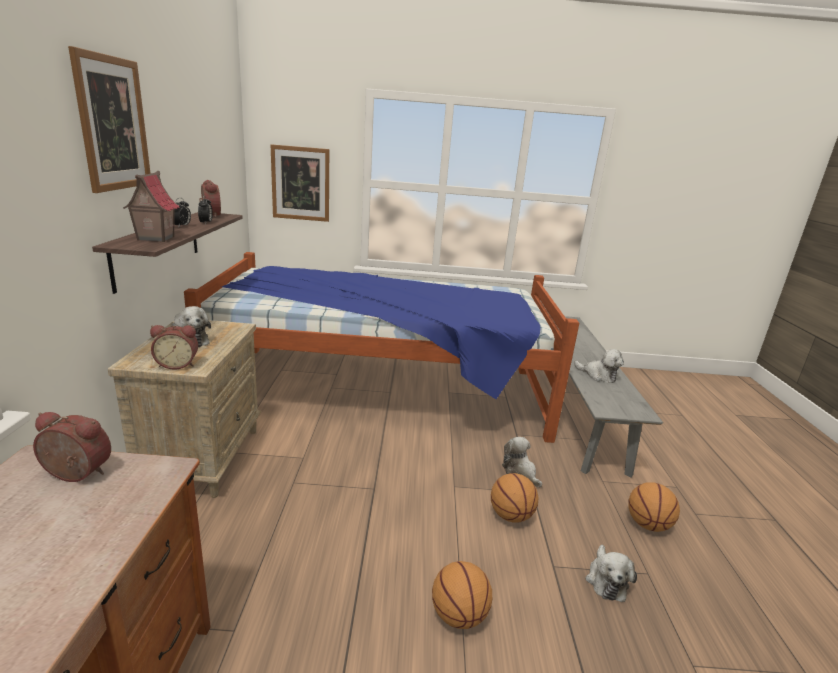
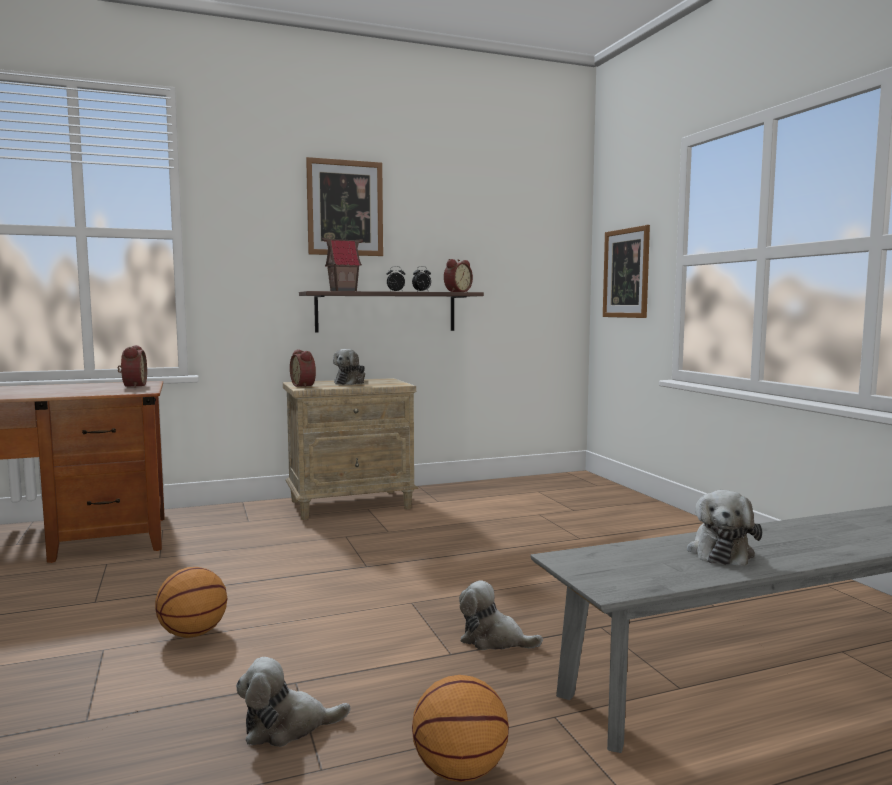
camera: 70 degrees right, 15 degrees down
bed [184,252,579,443] -> none
basketball [491,473,539,523] -> none
plush toy [502,437,542,487] -> plush toy turned 105 degrees counterclockwise [459,580,543,650]

